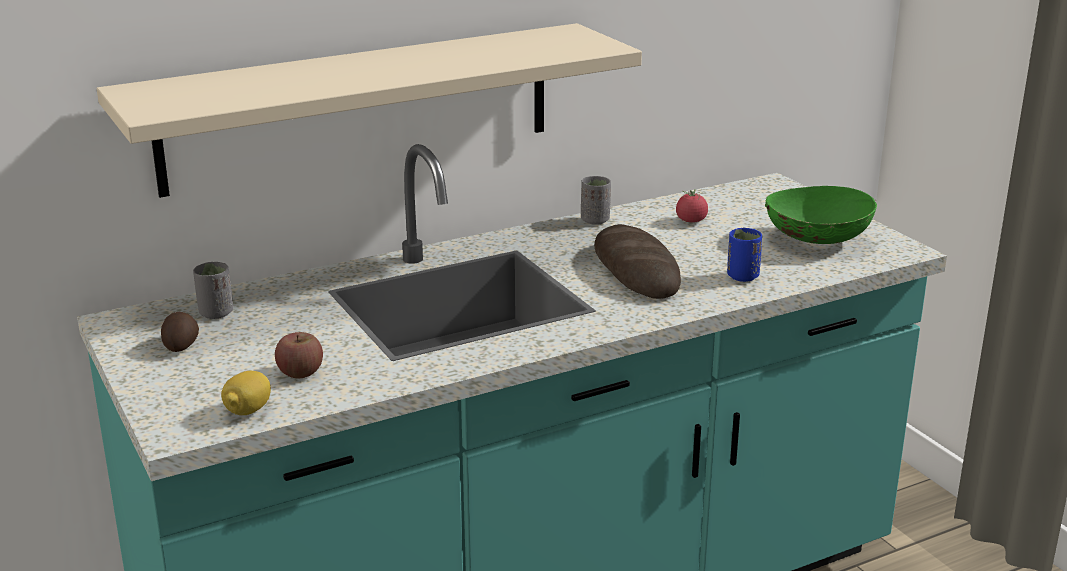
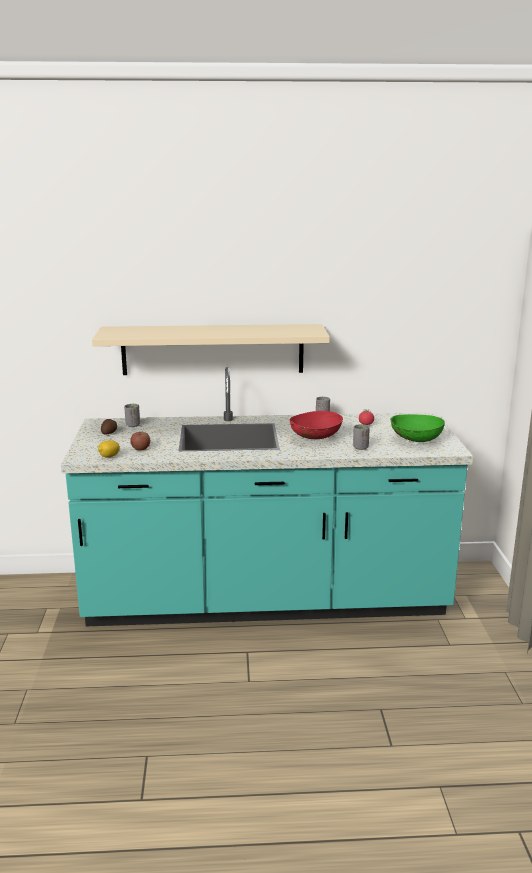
camera: 25 degrees right, 5 degrees down
bread [594,224,681,299] -> red bowl [290,411,343,439]
blue cup [727,228,762,282] -> grey cup [353,424,370,450]

